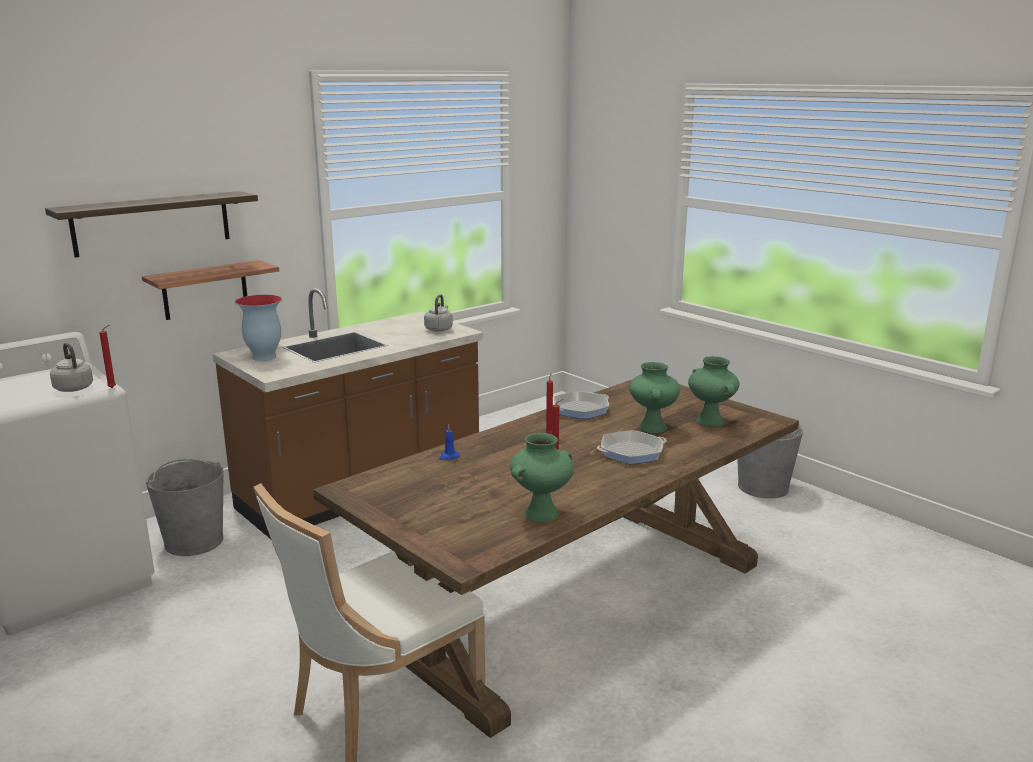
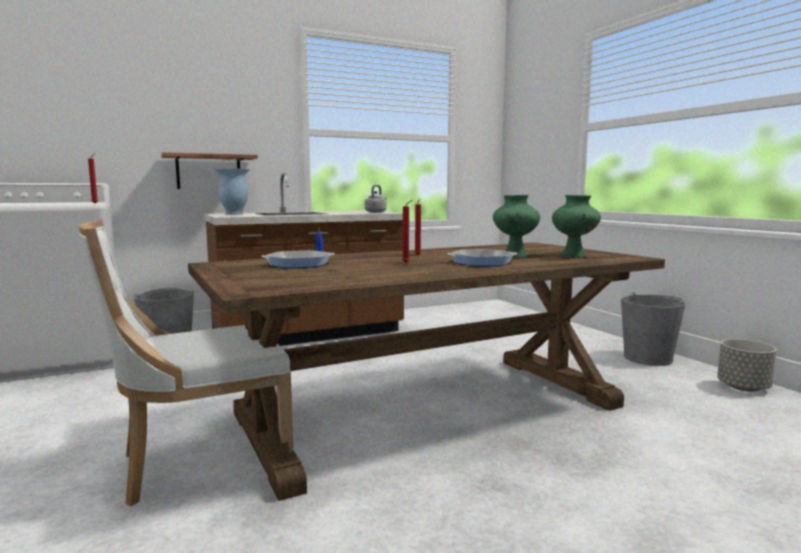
camera: 15 degrees right, 10 degrees down
shelf [45,191,258,258] -> none
grey kettle [50,343,93,392] -> none
green vase [510,433,574,523] -> none
frying pan [554,391,609,419] -> frying pan moved to [261,250,335,268]
none -> grey planter [717,339,777,392]

